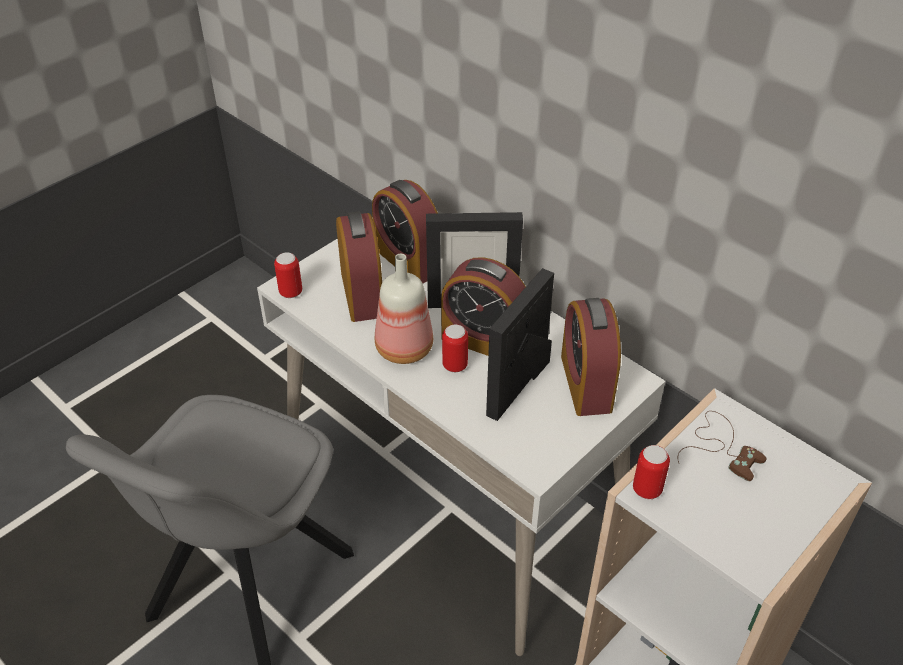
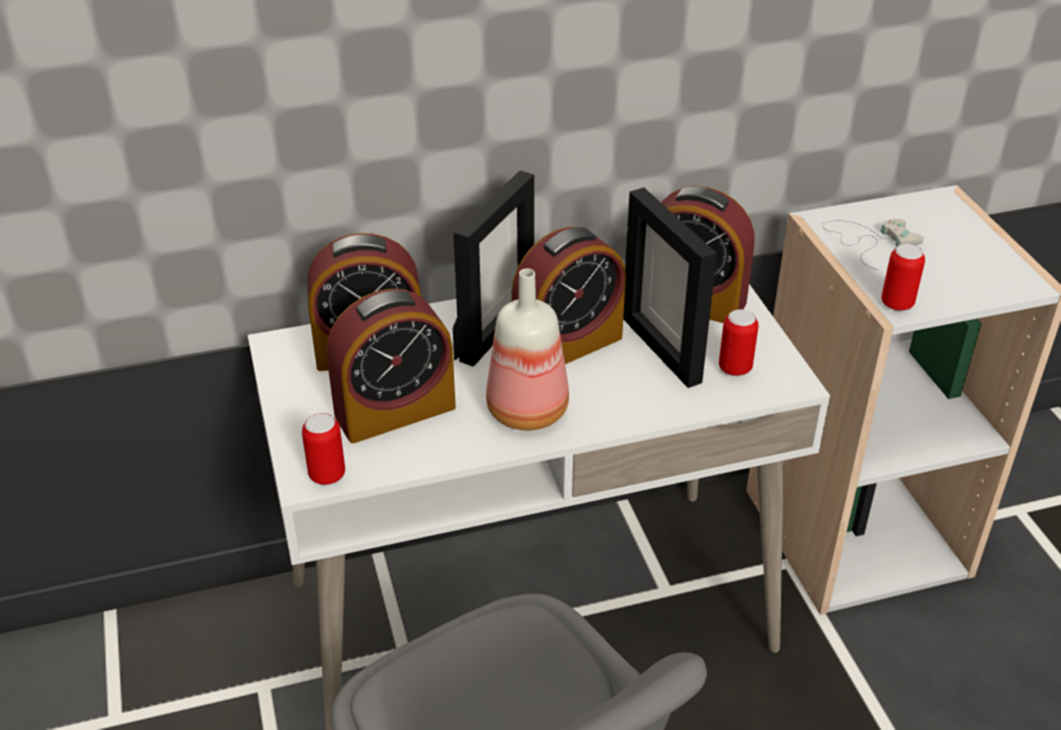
camera: 60 degrees left, 5 degrees down
alarm clock [336,211,382,322] -> alarm clock turned 135 degrees clockwise [326,289,456,443]
can [442,324,468,372] -> can moved to [719,309,759,376]
brown game controller [677,411,767,481] -> white game controller [822,219,924,270]

